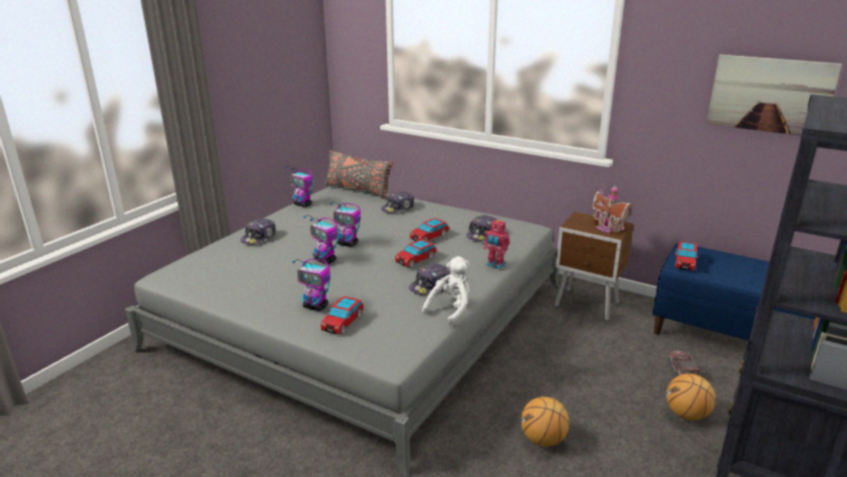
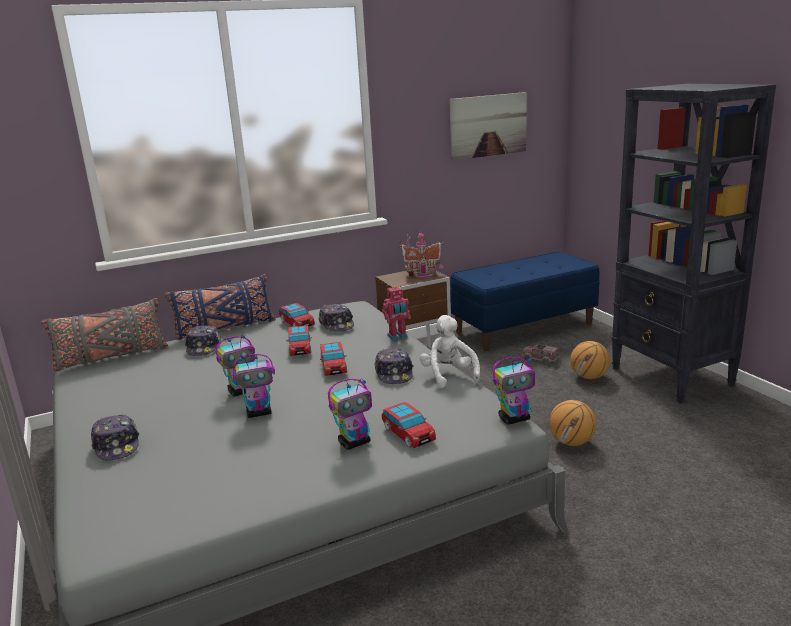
camera: 55 degrees left, 5 degrees down
toy robot [284,166,315,207] -> toy robot moved to [493,357,535,425]
toy car [675,241,699,271] -> toy car moved to [279,303,315,327]
none -> blue pillow [165,274,276,340]

